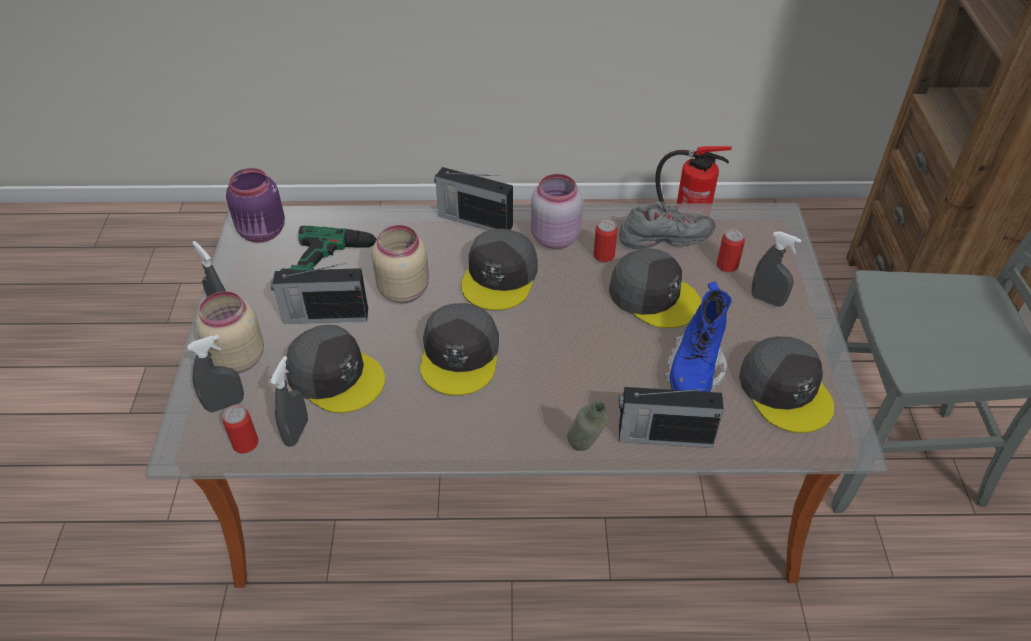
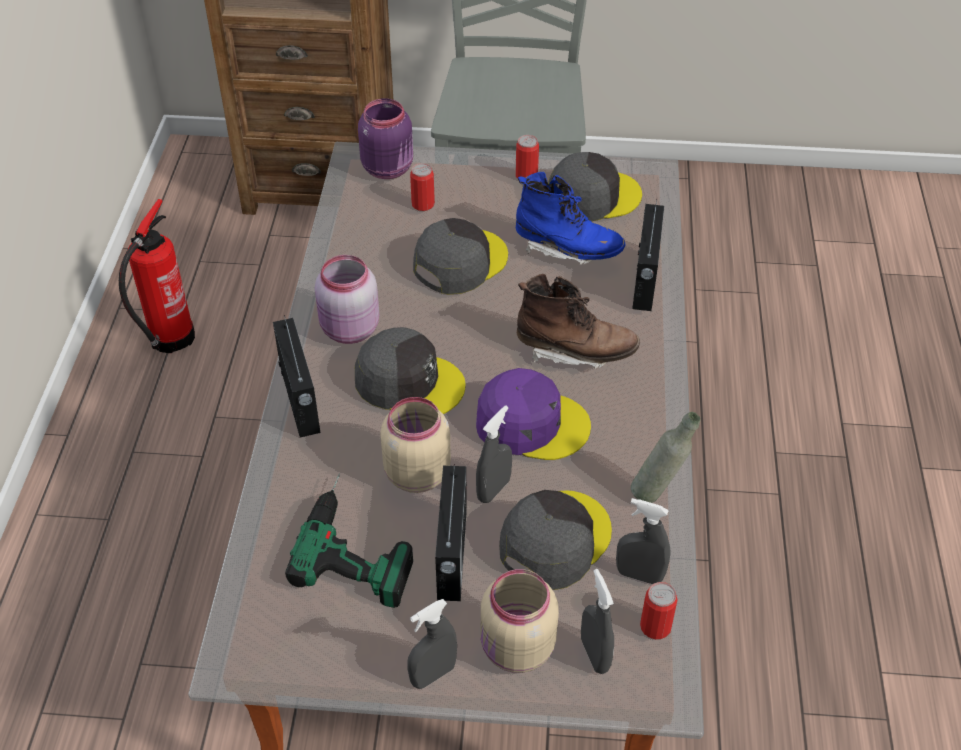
camera: 85 degrees left, 0 degrees up
purple jar [226,168,285,243] -> purple jar moved to [358,98,413,179]
grey cap [420,303,499,396] -> purple cap [476,368,591,460]
radio [434,167,513,230] -> radio turned 45 degrees counterclockwise [273,315,320,438]
grey bottle [567,401,607,451] -> grey bottle moved to [631,412,701,503]
can [593,219,618,262] -> can moved to [515,135,539,179]
grey shoe [619,201,716,249] -> none
grey spray bottle [751,231,802,307] -> grey spray bottle moved to [476,405,512,503]
none -> brown boot [517,274,640,369]

